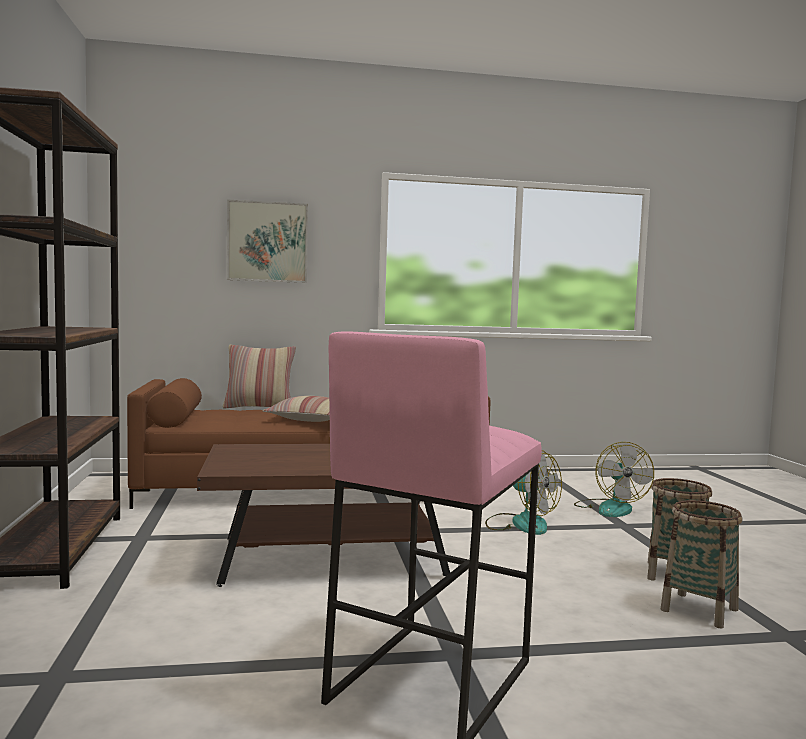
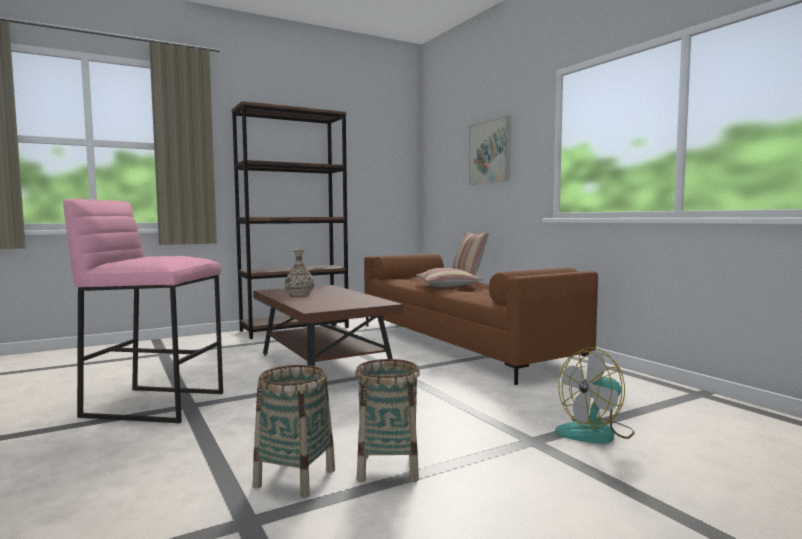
camera: 70 degrees right, 0 degrees up
fan [485,450,562,535] -> none
none -> vase [284,249,315,296]

